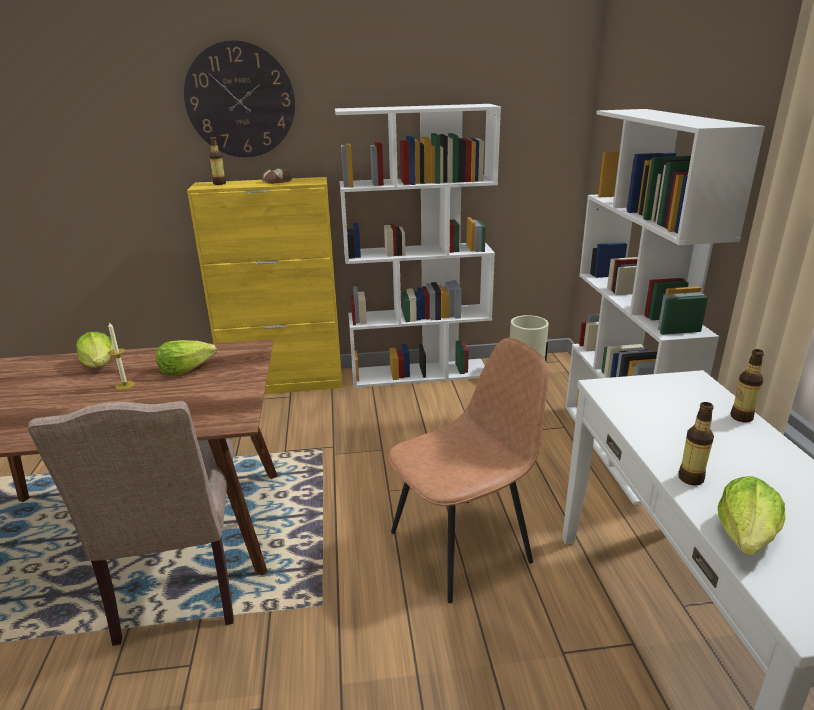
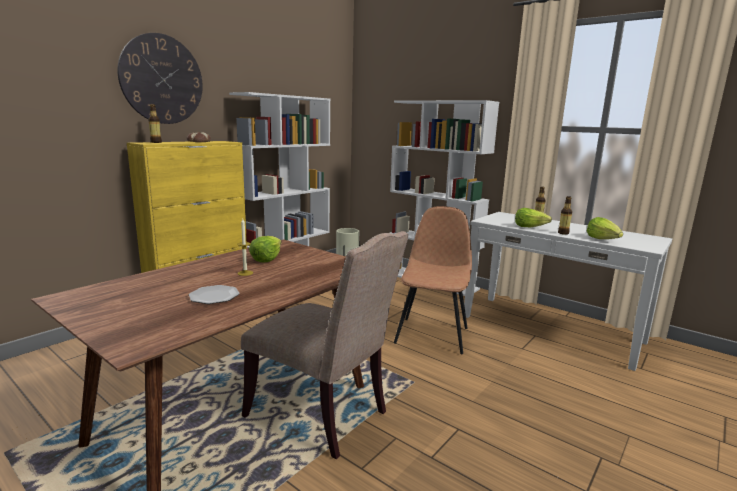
camera: 45 degrees left, 10 degrees down
lettuce [76,332,114,367] -> lettuce moved to [515,208,552,227]
none -> plate [189,285,240,304]

